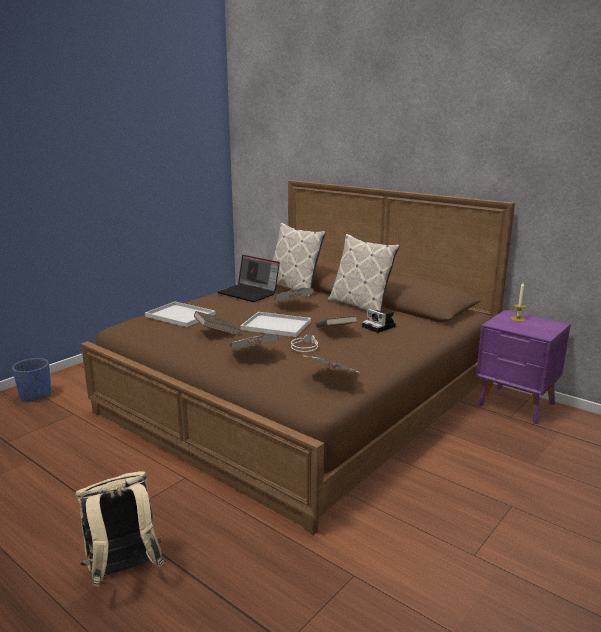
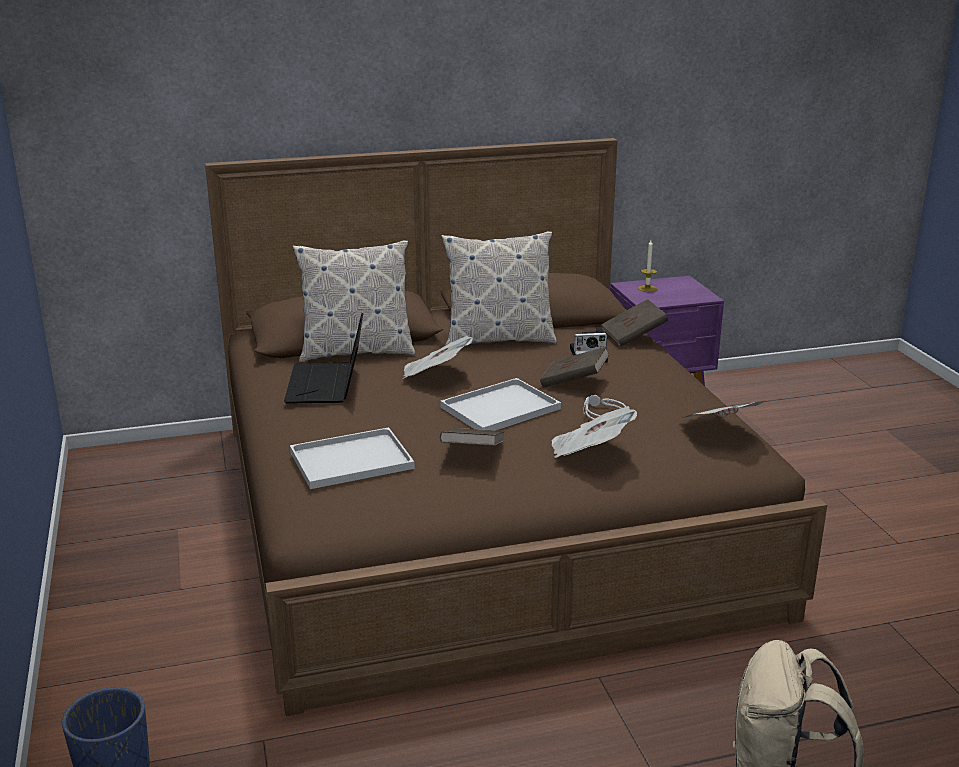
camera: 55 degrees left, 5 degrees up
laptop [217,255,280,302] -> laptop turned 105 degrees clockwise [284,313,363,404]
none -> brown book [601,299,668,347]

